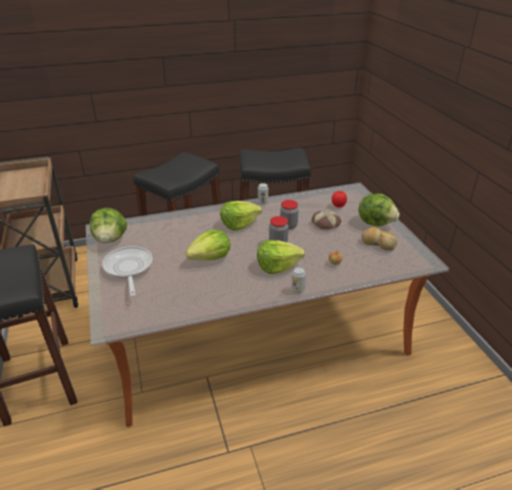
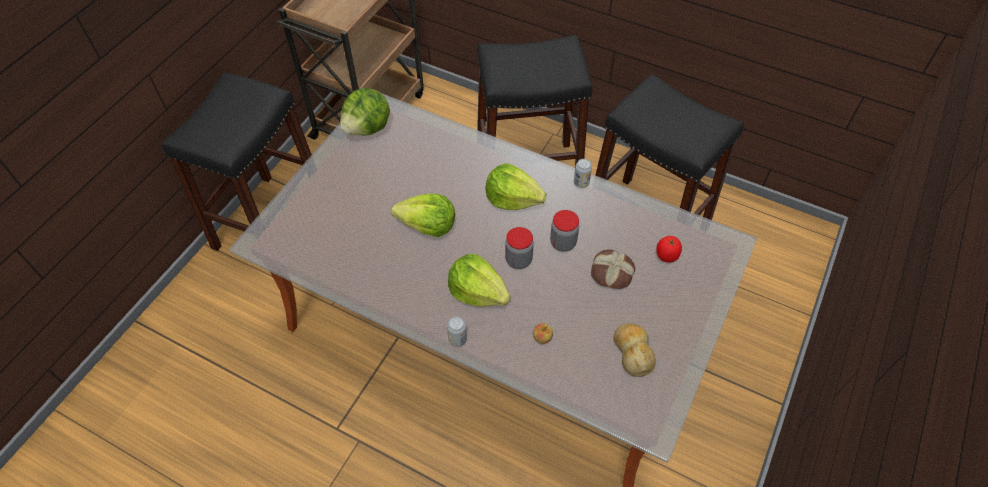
camera: 45 degrees right, 20 degrees up
frying pan [102,246,153,297] -> none
lettuce [359,194,400,226] -> none

